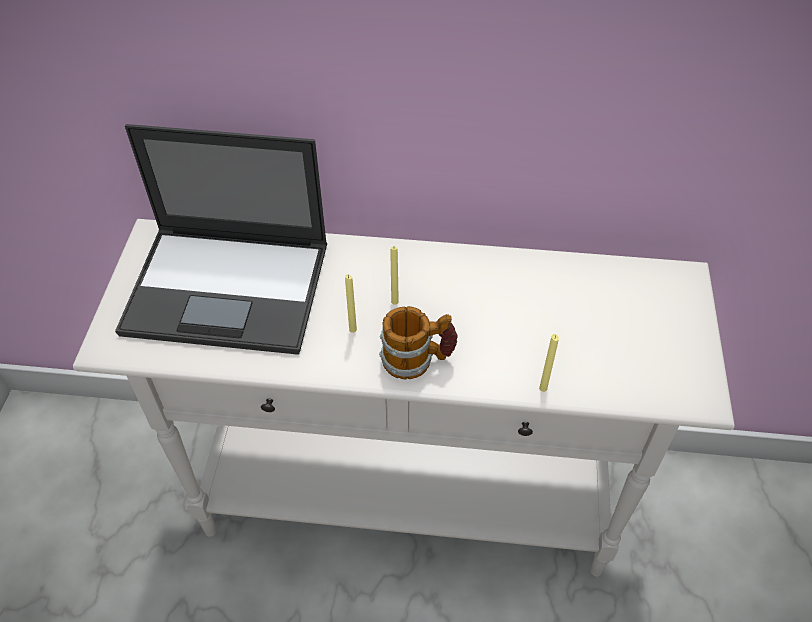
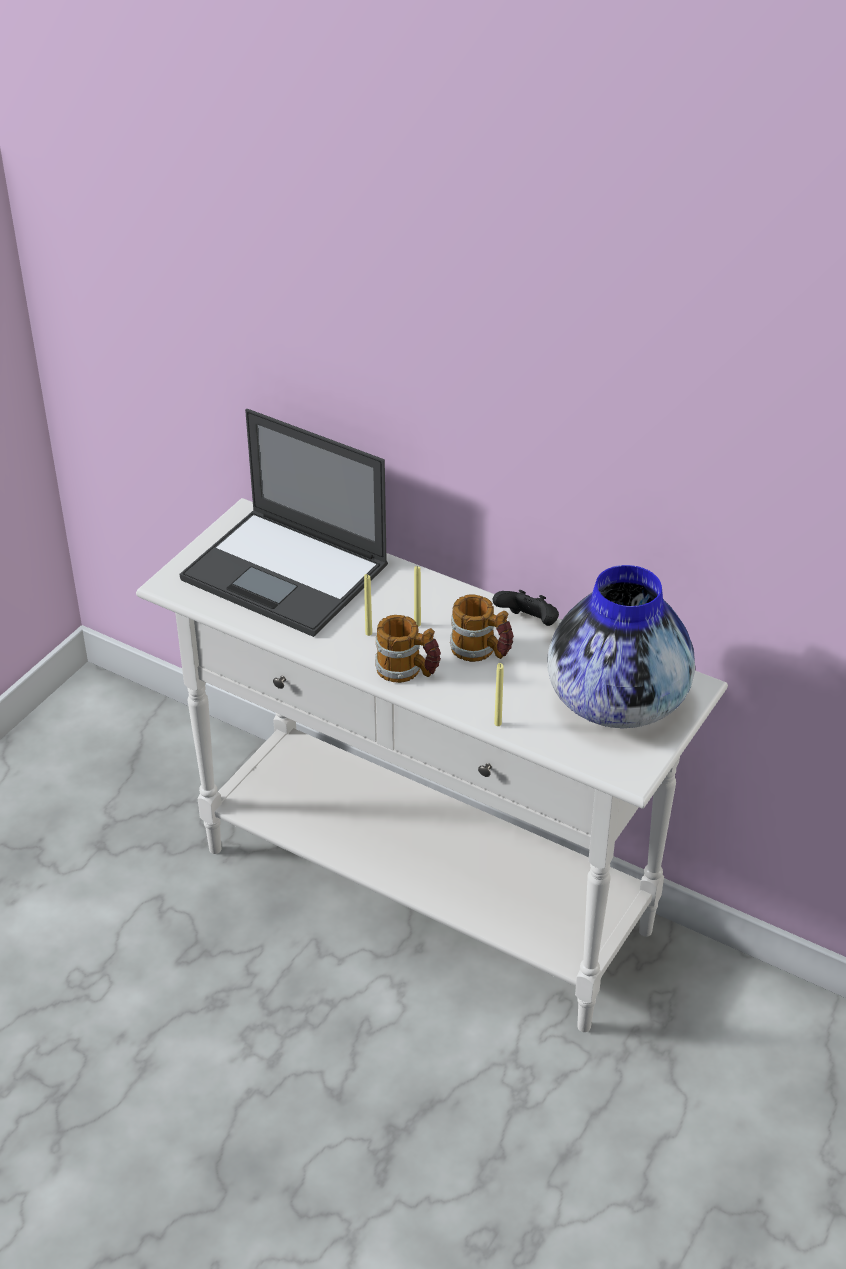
camera: 25 degrees right, 10 degrees down
none -> mug [450,594,514,662]
none -> black game controller [493,590,559,626]
none -> vase [547,565,695,728]

